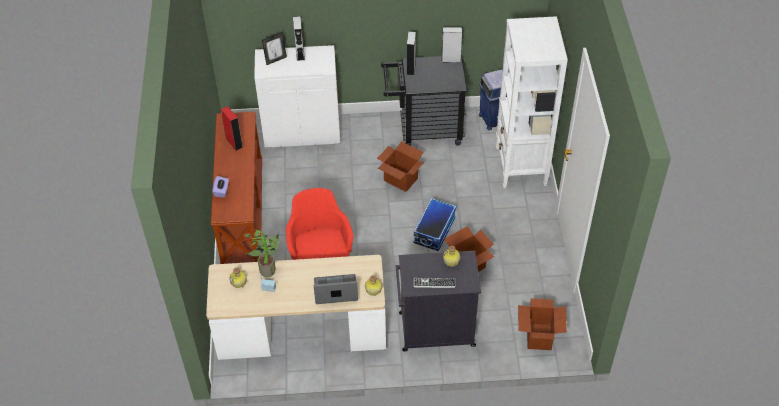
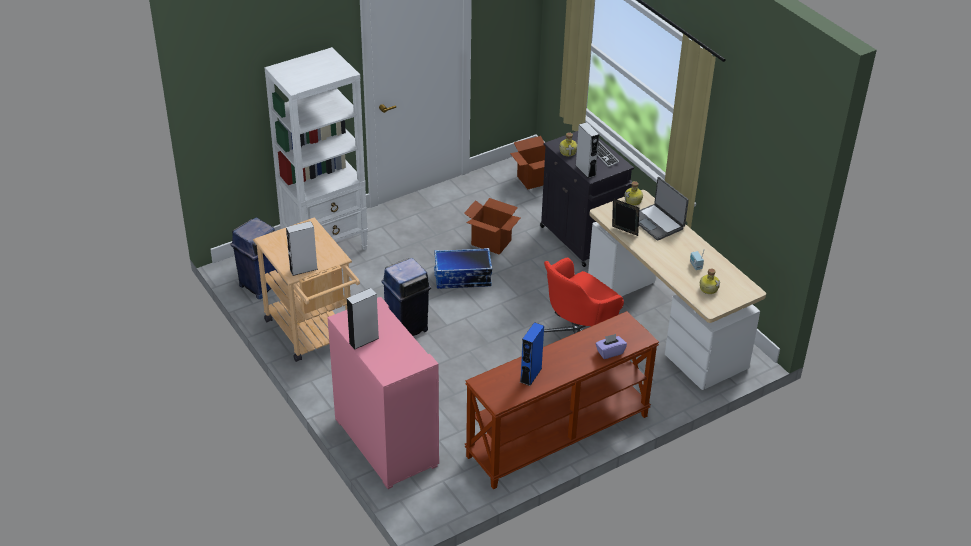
camera: 120 degrees left, 10 degrees down
red speaker [221,106,243,151] -> blue speaker [520,322,544,386]
potted plant [244,229,279,277] -> none
white cabinet [254,45,340,148] -> pink cabinet [327,297,439,489]
picture frame [262,32,287,65] -> picture frame moved to [612,198,640,236]
cardboard box [377,141,424,192] -> blue trash can [382,258,431,336]
black cart [381,55,468,146] -> beige cart [253,217,360,362]
grey speaker [441,27,462,63] -> grey speaker moved to [576,122,599,178]

